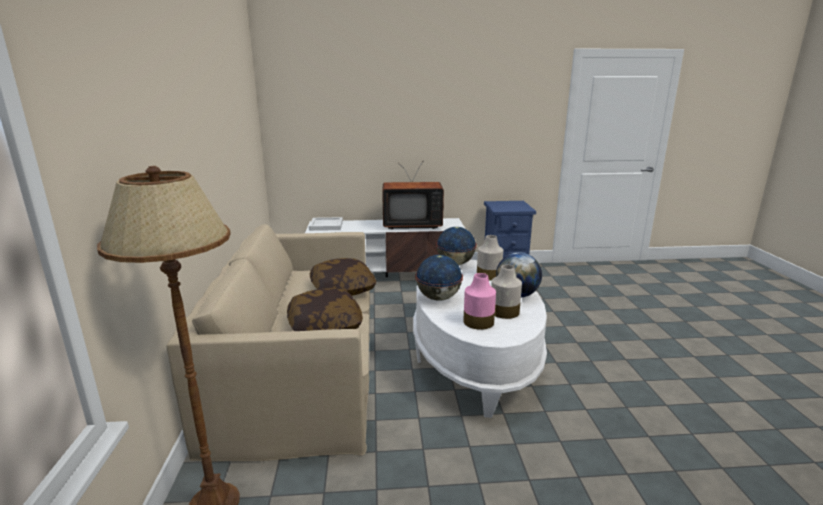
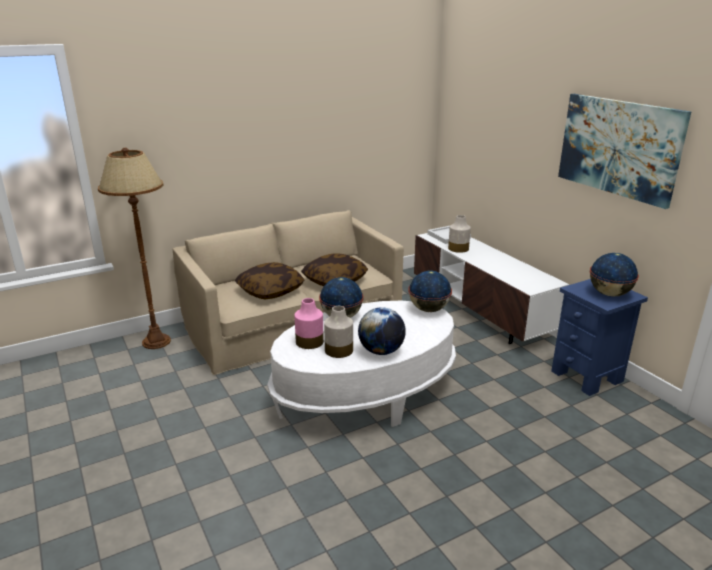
camera: 65 degrees right, 5 degrees up
television [382,160,444,229] -> none
beige vase [477,235,503,280] -> beige vase moved to [448,215,471,253]
none -> picture [558,94,691,209]
none -> globe [589,253,639,297]

